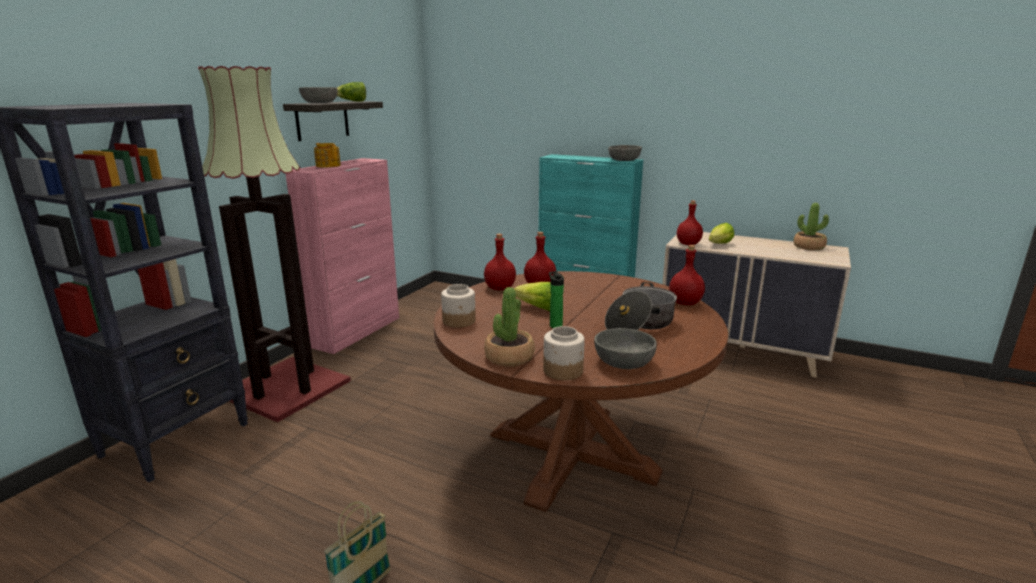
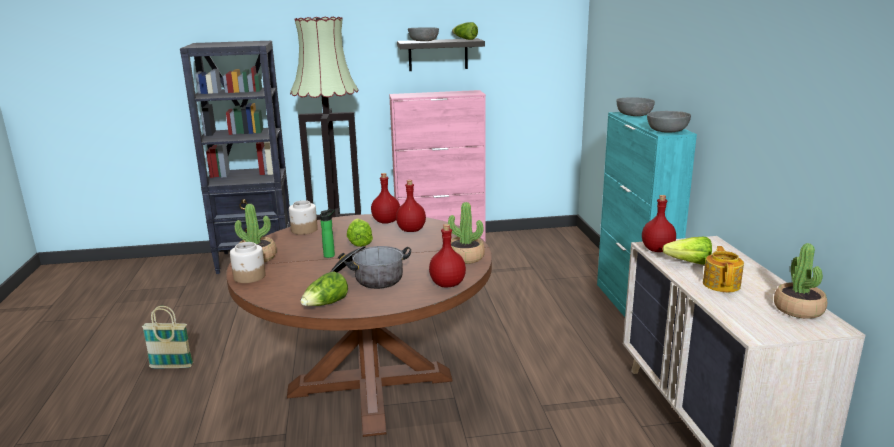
camera: 55 degrees right, 0 degrees up
teapot [314,143,341,167] -> teapot moved to [703,246,744,292]
grey bowl [594,328,657,369] -> grey bowl moved to [616,97,655,116]
none -> lettuce [300,272,348,306]
none -> potted plant [448,202,485,264]

